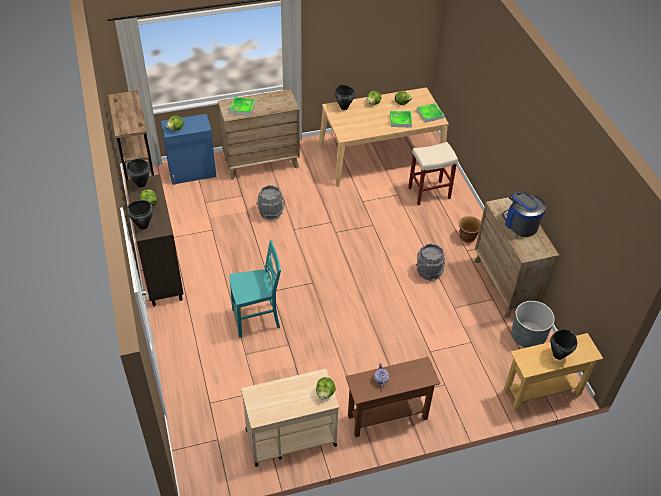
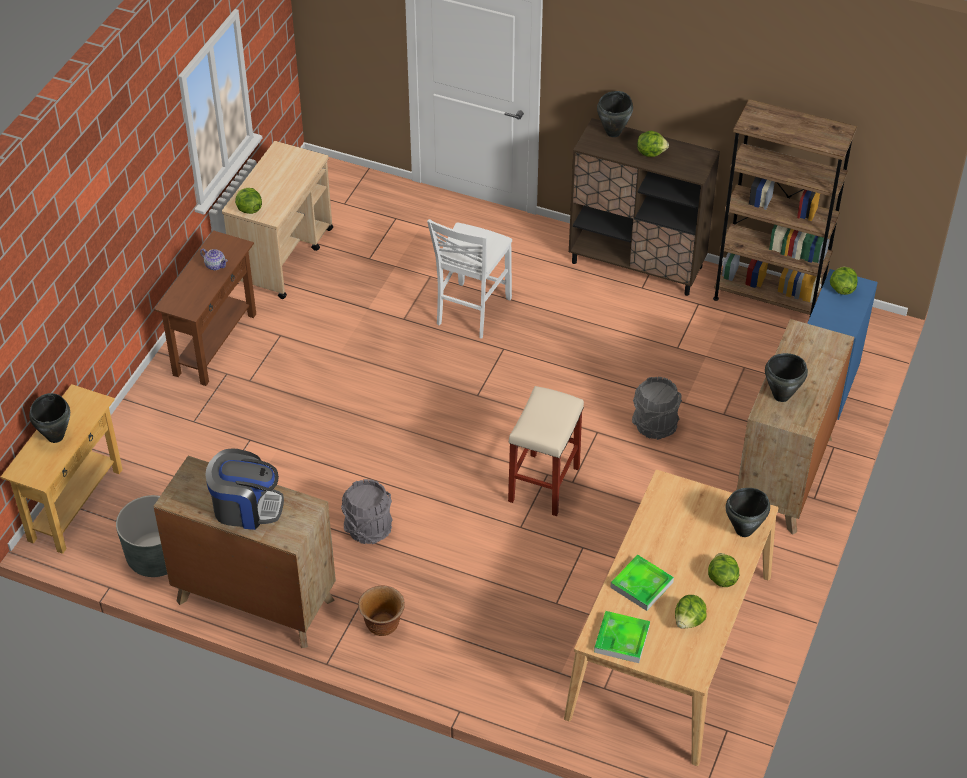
camera: 130 degrees right, 0 degrees up
black cooking pot [126,159,151,187] -> black cooking pot moved to [765,353,808,402]
tray [229,97,255,116] -> none
turquoise chair [229,240,281,338] -> white chair [427,219,512,339]
beige stool [408,142,458,205] -> beige stool moved to [508,386,584,516]

